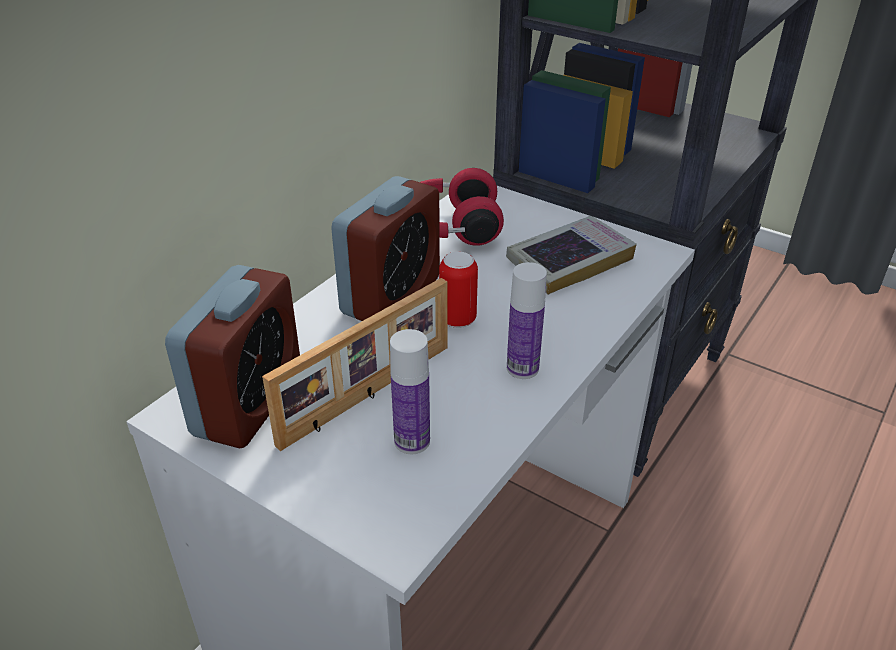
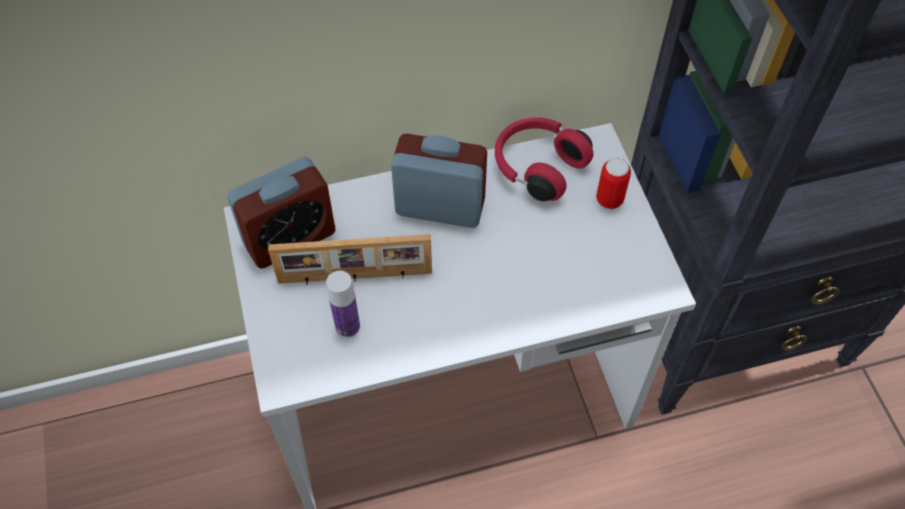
camera: 40 degrees right, 20 degrees up
alarm clock [331,176,440,321] -> alarm clock turned 150 degrees counterclockwise [391,134,487,228]
can [439,252,478,328] -> can moved to [596,158,631,209]
book [506,216,637,295] -> none
bottle [507,262,547,379] -> none

